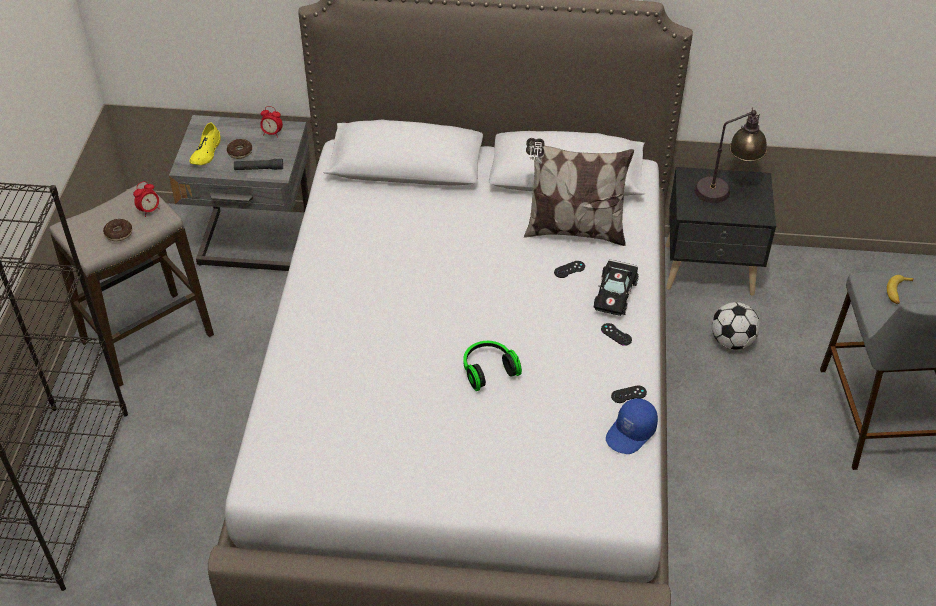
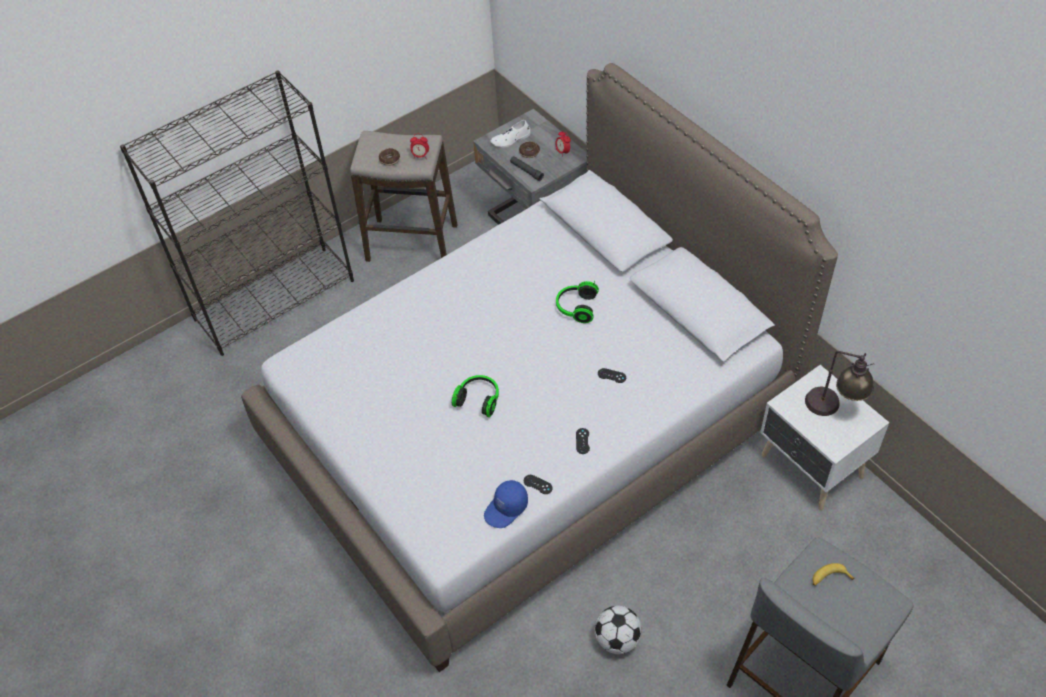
camera: 50 degrees right, 5 degrees up
yellow shoe [190,122,221,165] -> white shoe [490,120,531,148]
pillow [524,138,634,246] -> none
black toy car [594,260,639,316] -> none
blue cap [606,398,658,454] -> blue cap turned 45 degrees counterclockwise [484,480,528,528]
black nightstand [666,167,776,296] -> white nightstand [760,365,889,510]
football [712,302,760,350] -> football moved to [594,606,642,654]
none -> headphones [556,280,599,323]

